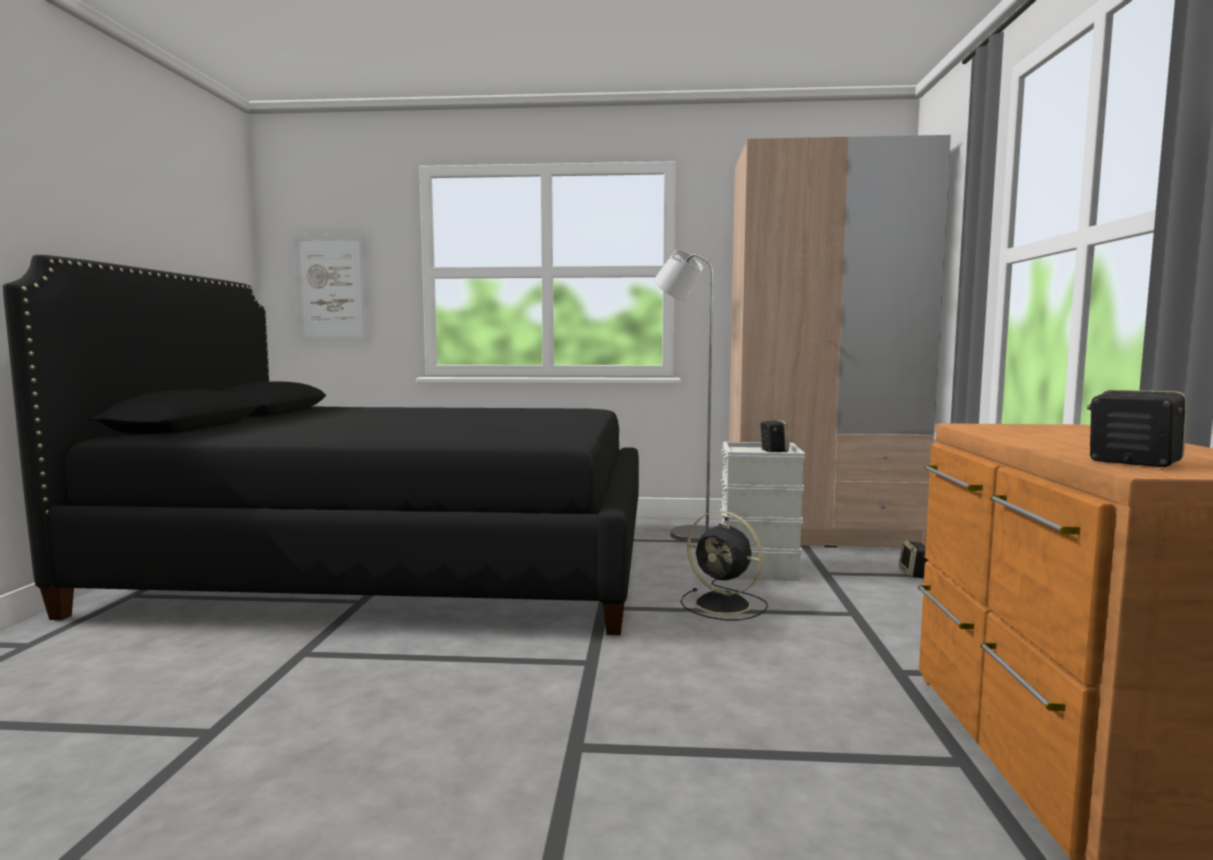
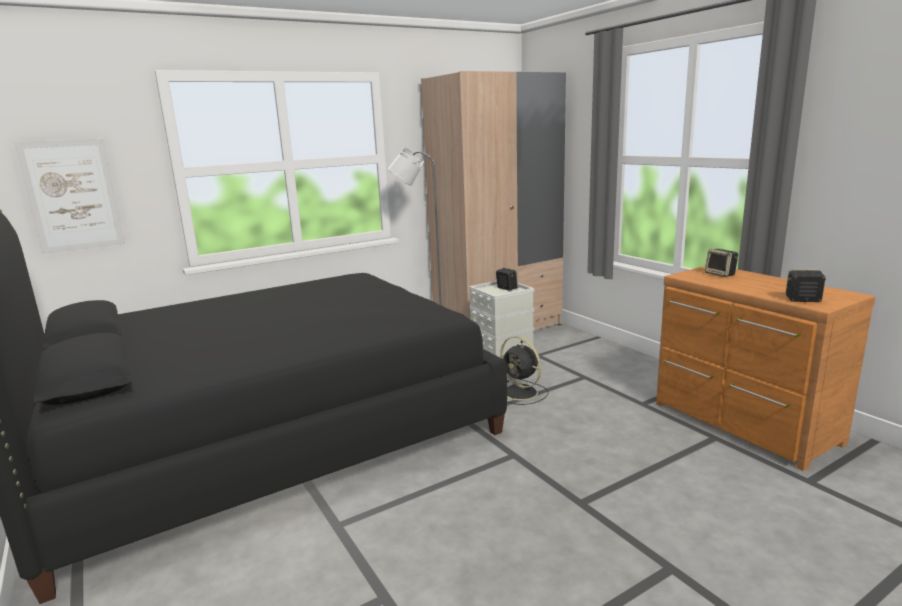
camera: 35 degrees left, 10 degrees up
black fan [681,511,768,621] -> black fan turned 45 degrees clockwise [500,336,549,405]
speaker [899,540,928,578] -> speaker moved to [705,249,738,277]

